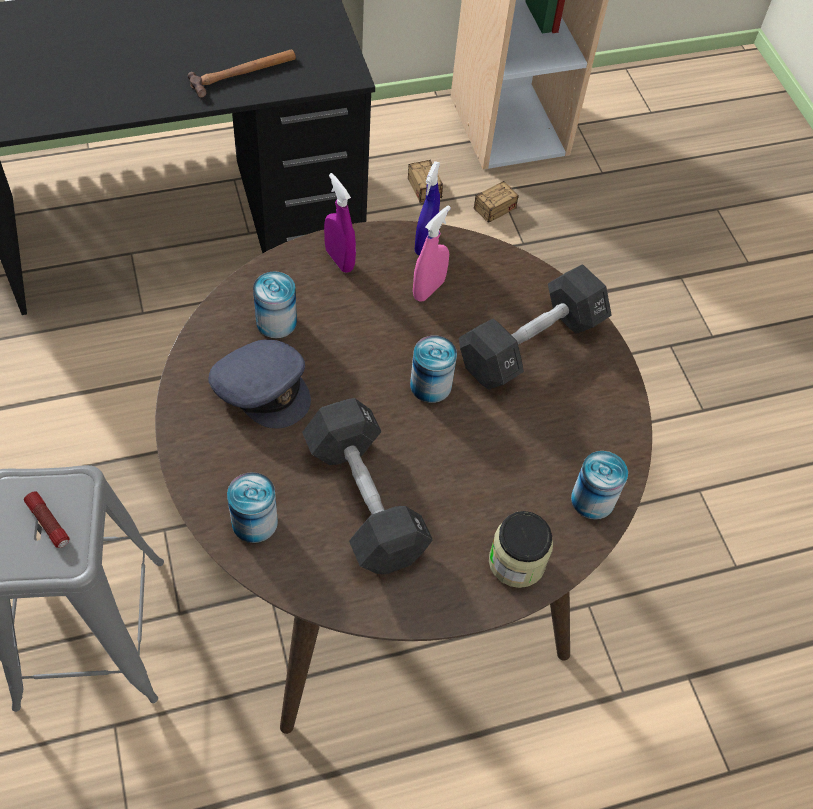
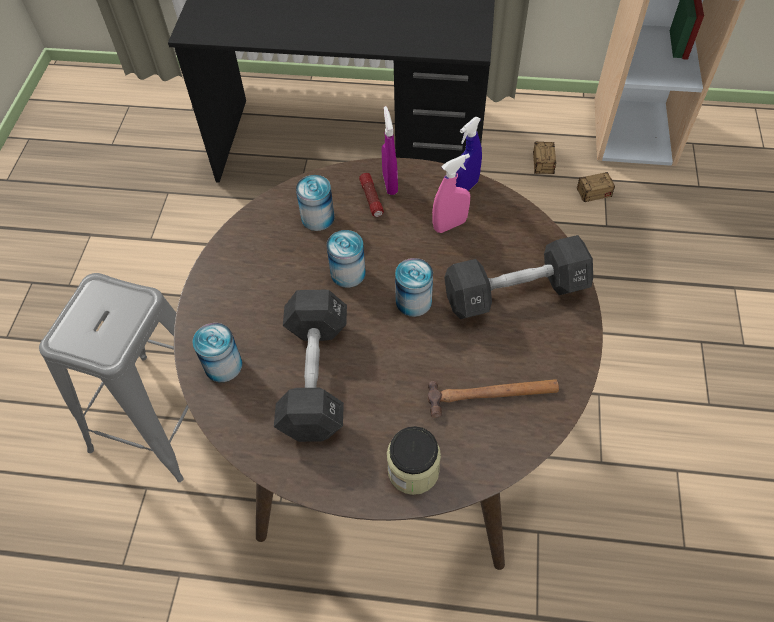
camera: 30 degrees right, 0 degrees up
flashlight [24,491,69,548] -> flashlight moved to [359,173,384,217]
hammer [188,49,296,98] -> hammer moved to [428,379,559,418]
grey cap [208,340,311,429] -> none
can [571,451,628,520] -> can moved to [327,230,366,288]

